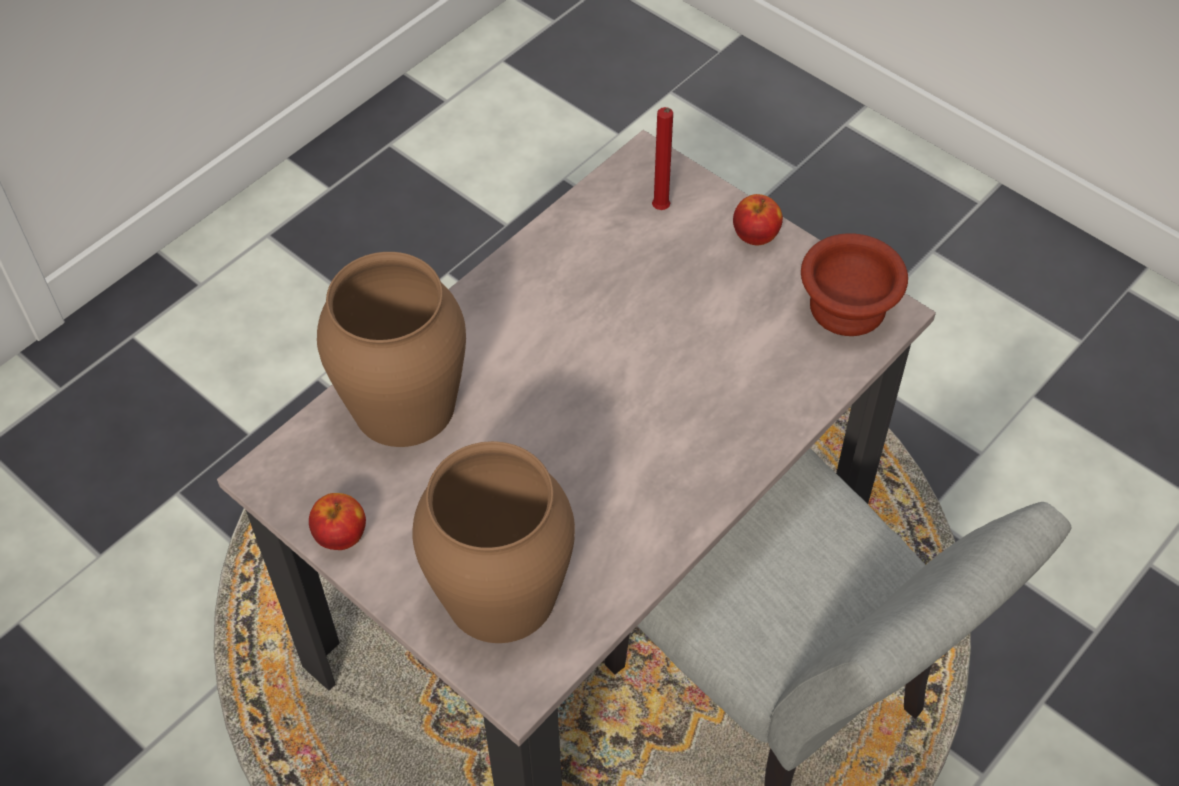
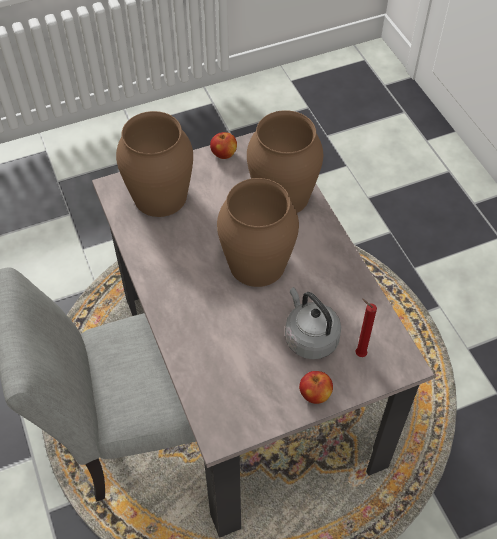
camera: 115 degrees right, 0 degrees up
brown bowl [801,233,908,336] -> none
none -> brown vase [217,178,299,287]
none -> grey kettle [285,287,341,359]

